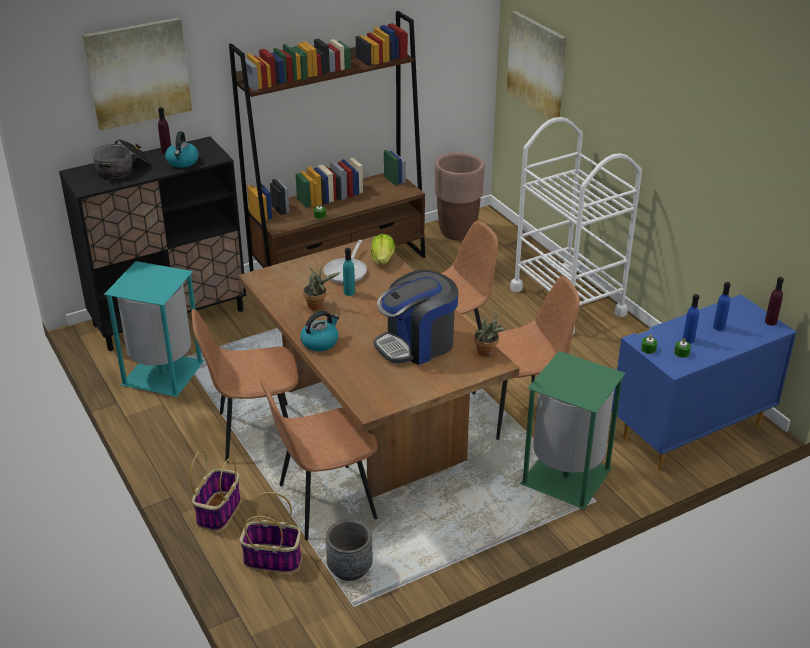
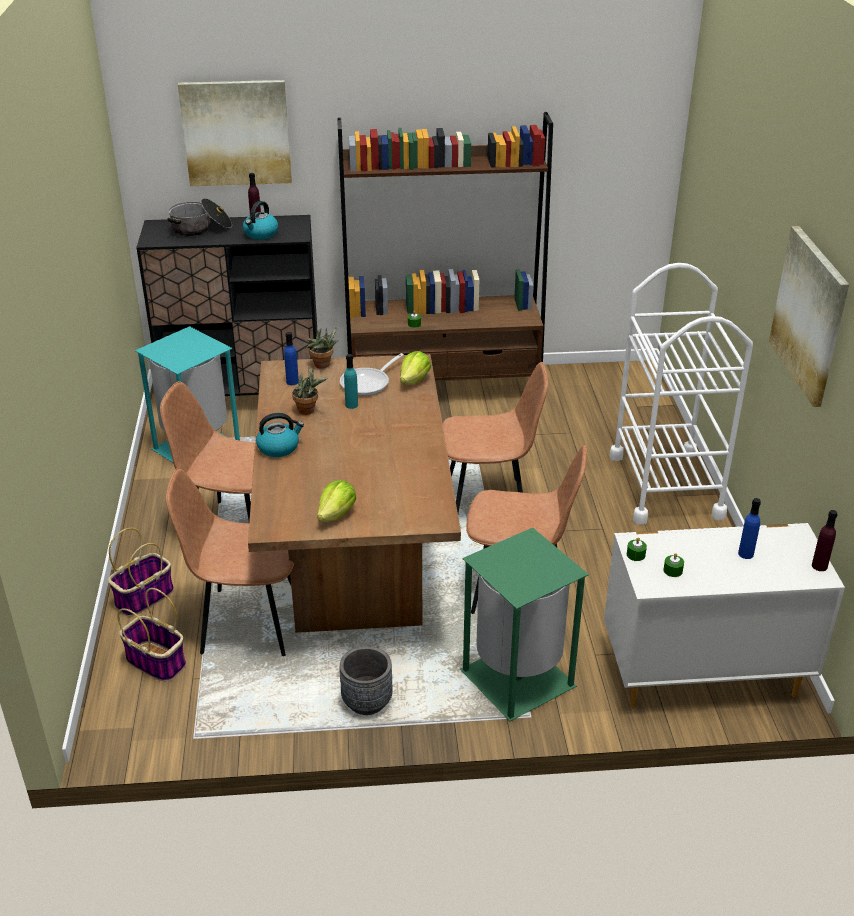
camera: 25 degrees right, 0 degrees up
grey planter [326,520,373,581] -> grey planter moved to [340,646,393,715]
coffee machine [373,270,458,365] -> none
brown planter [435,152,485,240] -> none
potted plant [474,313,505,357] -> potted plant moved to [307,327,339,369]
picture [507,11,567,119] -> picture moved to [769,226,849,407]
blue dresser [611,294,796,471] -> white dresser [604,523,845,707]
blue bottle [682,294,699,344] -> blue bottle moved to [284,332,299,385]
none -> lettuce [317,480,356,522]

